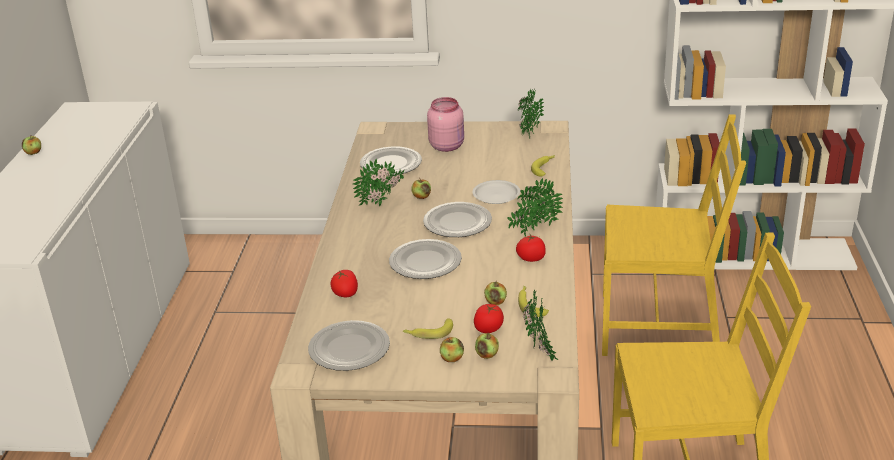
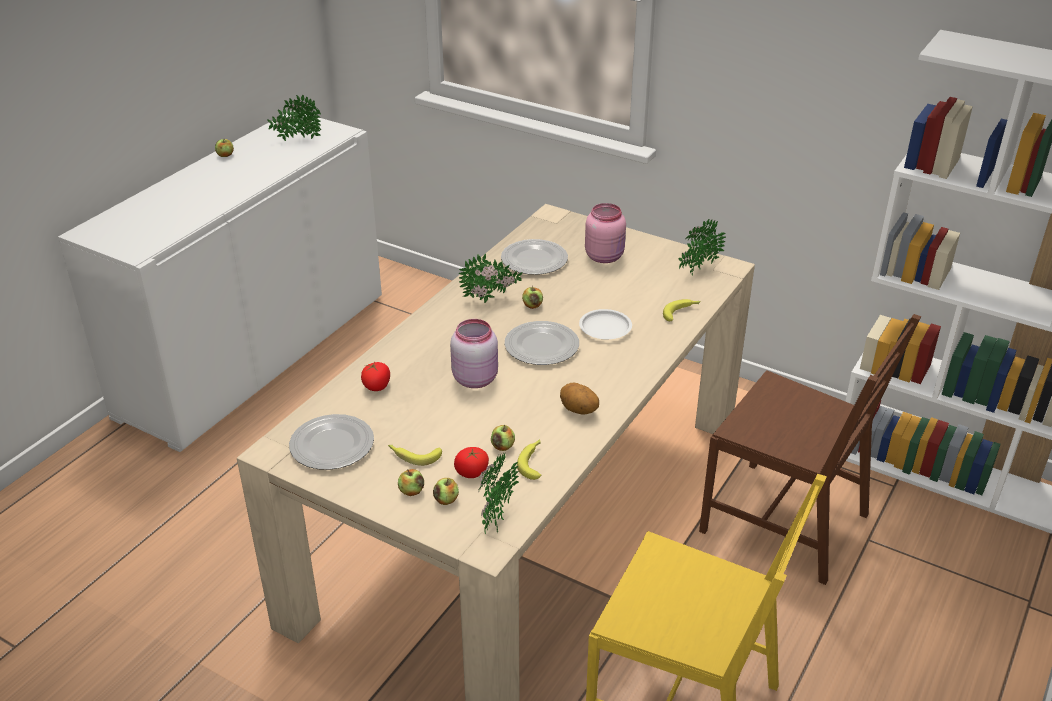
camera: 25 degrees right, 5 degrees up
plate [389,239,462,279] -> pink jar [450,319,498,388]
potted plant [507,178,563,236] -> potted plant moved to [267,95,321,141]
tomato [516,233,546,262] -> potato [560,383,599,415]
yellow chair [602,114,746,356] -> brown chair [699,314,921,585]

